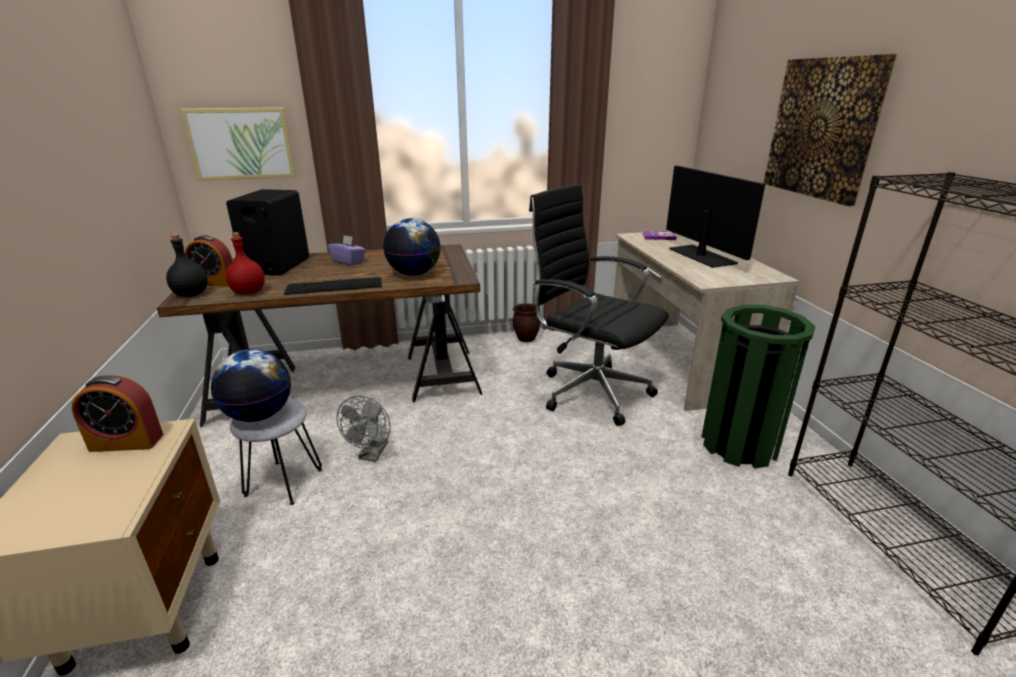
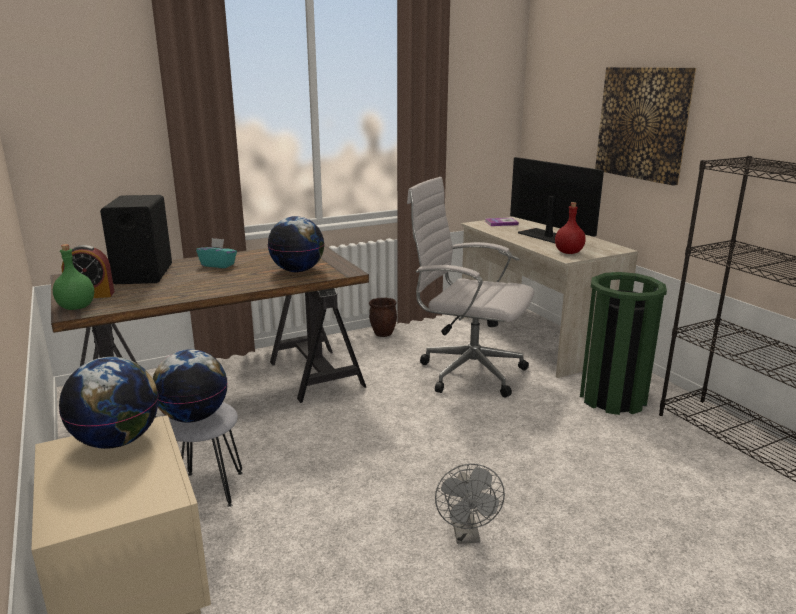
camera: 15 degrees left, 5 degrees down
alarm clock [72,375,163,452] -> globe [59,357,159,449]
black bottle [166,234,208,297] -> green bottle [53,244,94,310]
picture [180,107,296,181] -> none
red bottle [226,232,265,295] -> red bottle moved to [555,202,586,254]
keyboard [284,277,382,295] -> none
purple tissue box [328,235,366,265] -> turquoise tissue box [196,238,237,268]
grey fan [336,396,391,462] -> grey fan moved to [435,464,505,544]
black office chair [529,184,669,426] -> white office chair [407,177,535,397]

